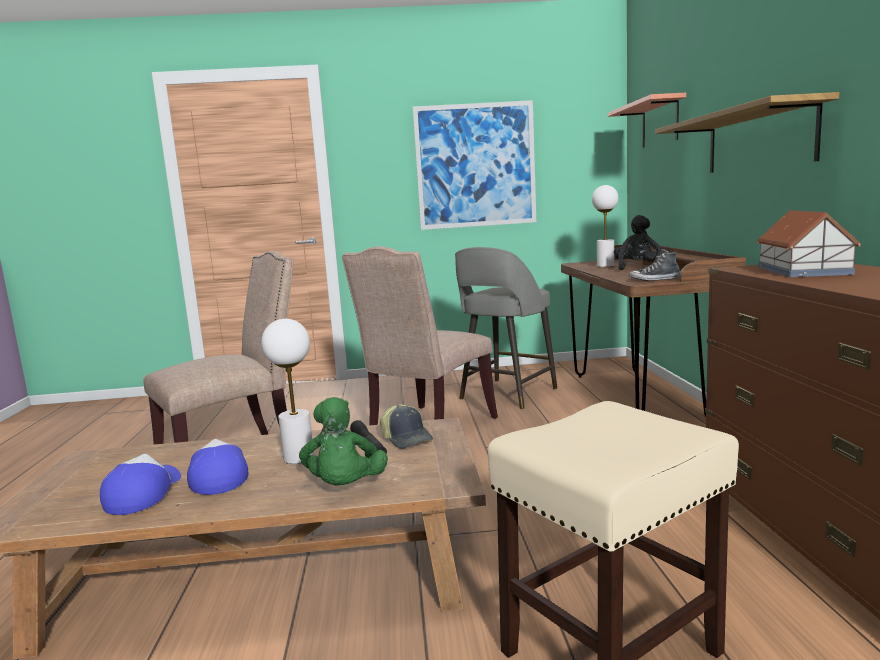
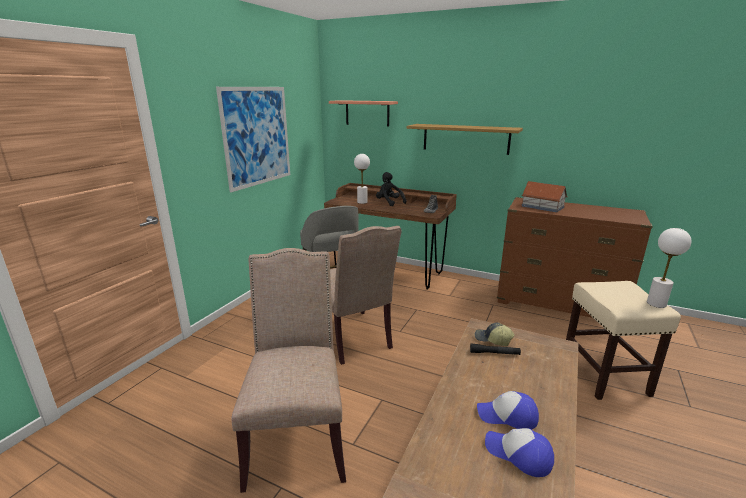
camera: 60 degrees left, 10 degrees up
white table lamp [261,319,314,464] -> white table lamp moved to [647,228,692,308]
green plush toy [299,397,388,485] -> none
cap [380,404,433,449] -> cap turned 150 degrees counterclockwise [475,322,515,346]

